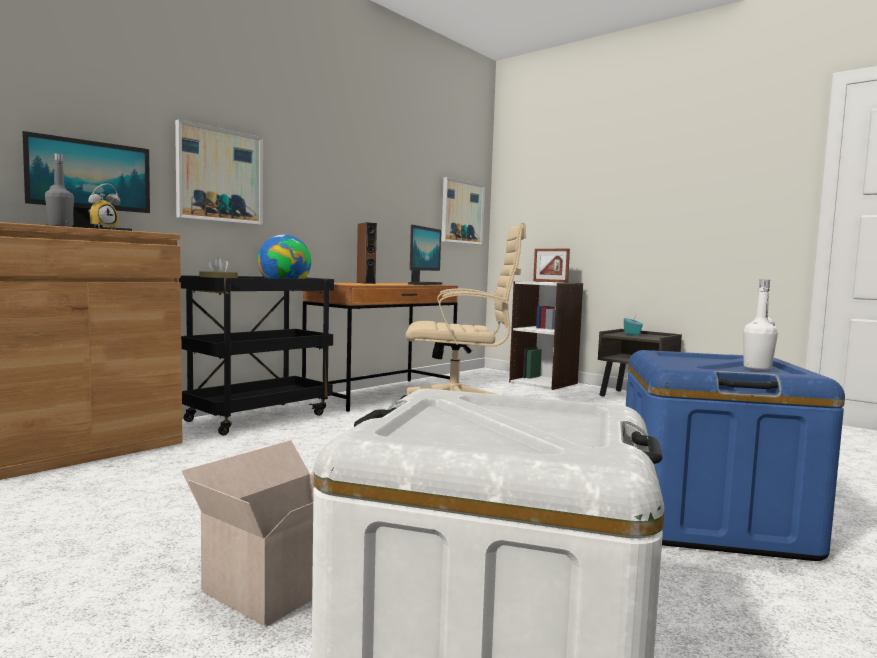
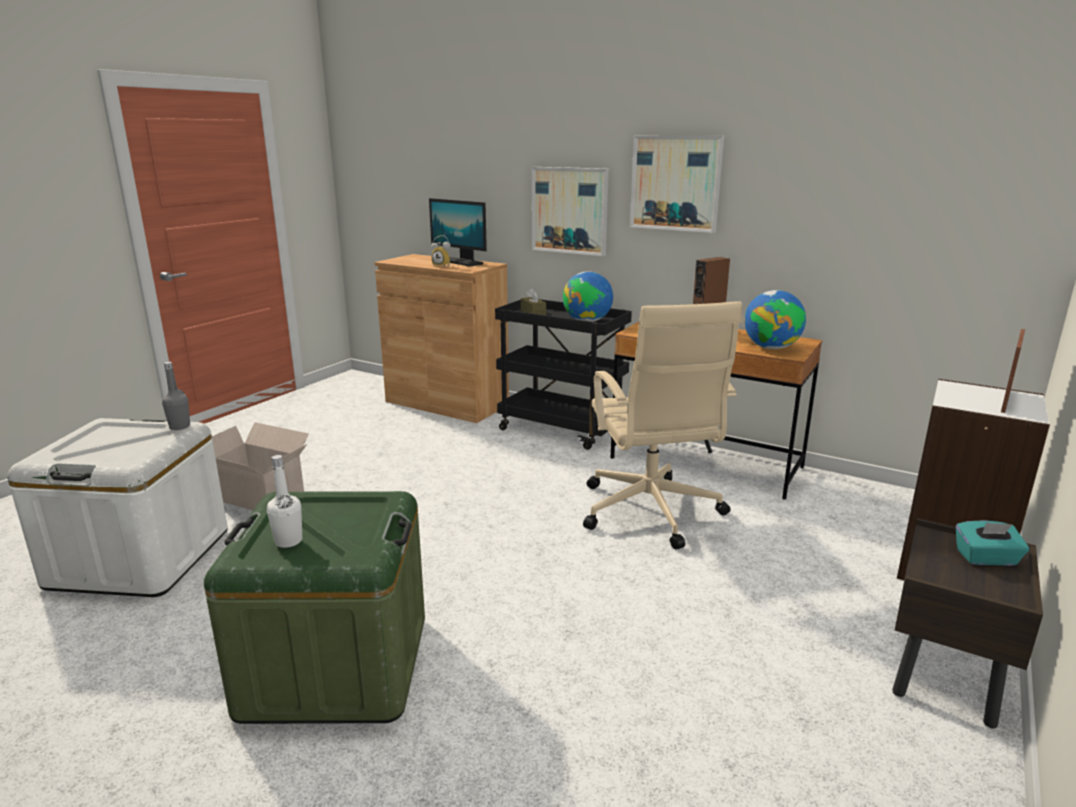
camera: 80 degrees right, 15 degrees up
grey bottle [45,153,74,227] -> grey bottle moved to [162,362,190,430]
monitor [408,225,442,285] -> globe [744,290,806,349]
picture [442,177,485,245] -> picture moved to [630,135,724,233]
blue storage box [626,350,845,561] -> green storage box [204,491,425,724]

